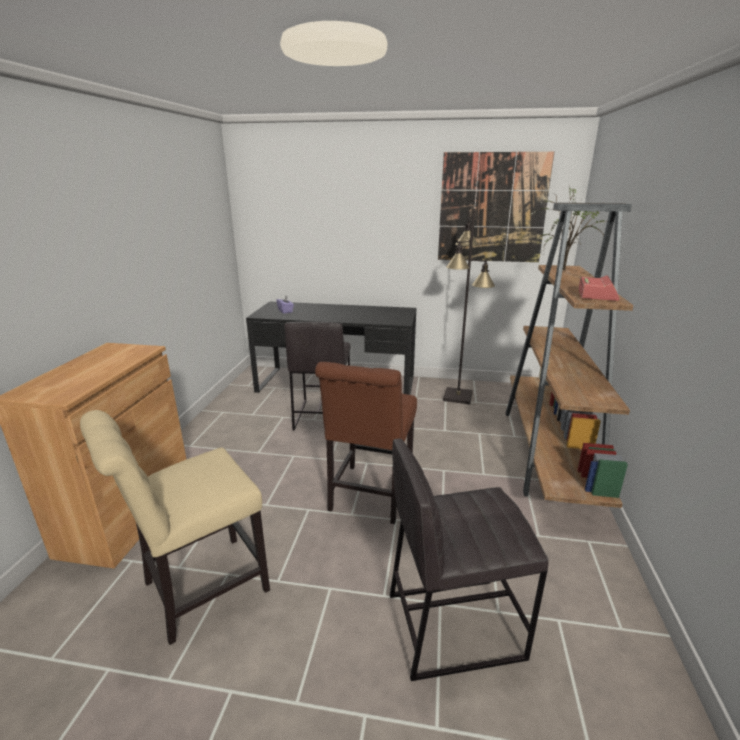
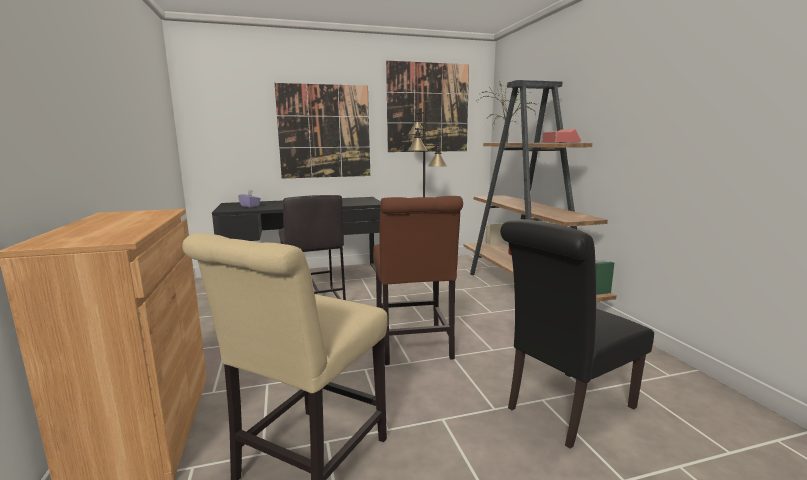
camera: 25 degrees left, 10 degrees down
grey stool [390,439,548,681] -> black chair [500,219,654,449]
none -> picture [275,83,370,178]

